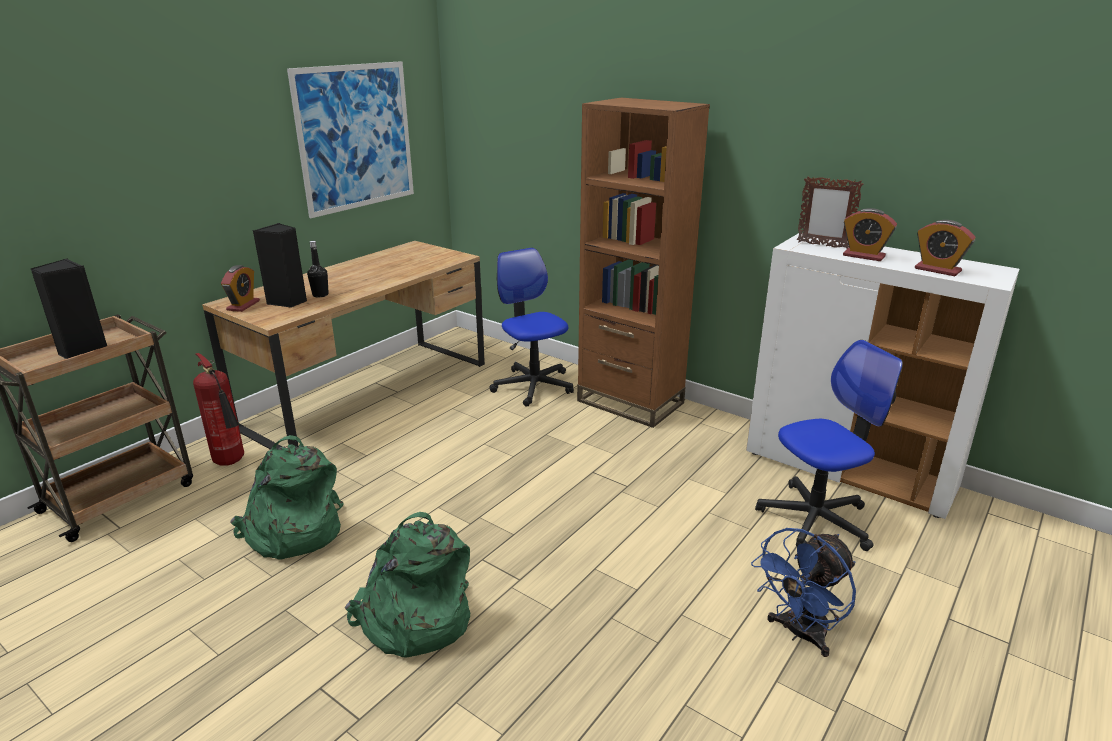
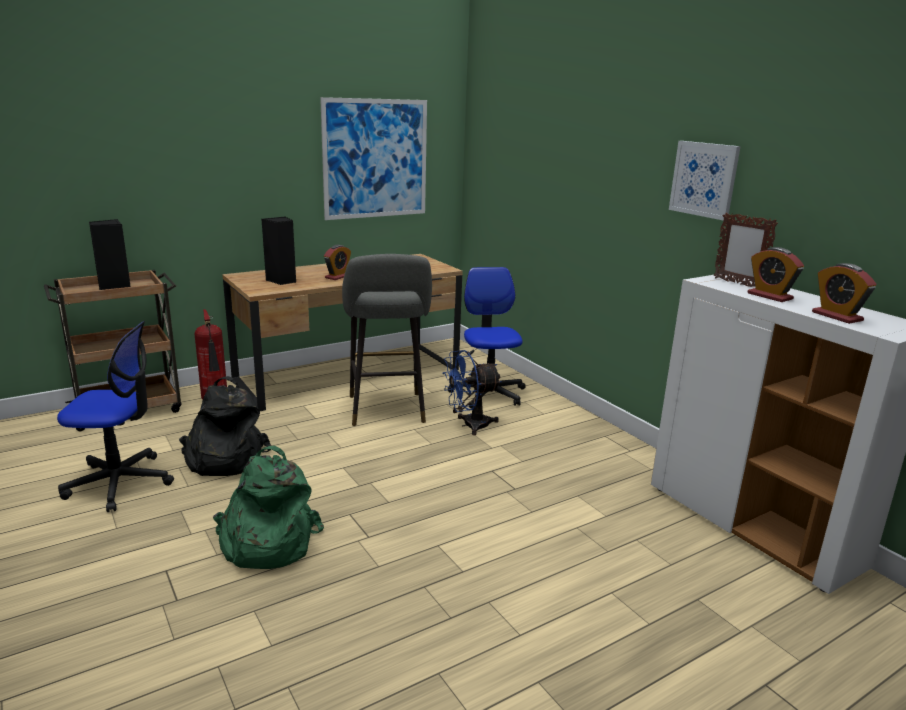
camera: 20 degrees right, 5 degrees down
alarm clock [221,265,260,312] -> alarm clock moved to [324,245,351,280]
green backpack [230,435,343,559] -> black backpack [179,376,272,476]
black bottle [307,241,329,297] -> none
brown bookcase [577,98,710,428] -> none
blue fan [751,528,856,657] -> blue fan moved to [443,350,502,435]
office chair [755,340,903,551] -> office chair moved to [57,321,174,512]
none -> grey stool [342,254,432,426]
none -> picture [669,141,741,221]

